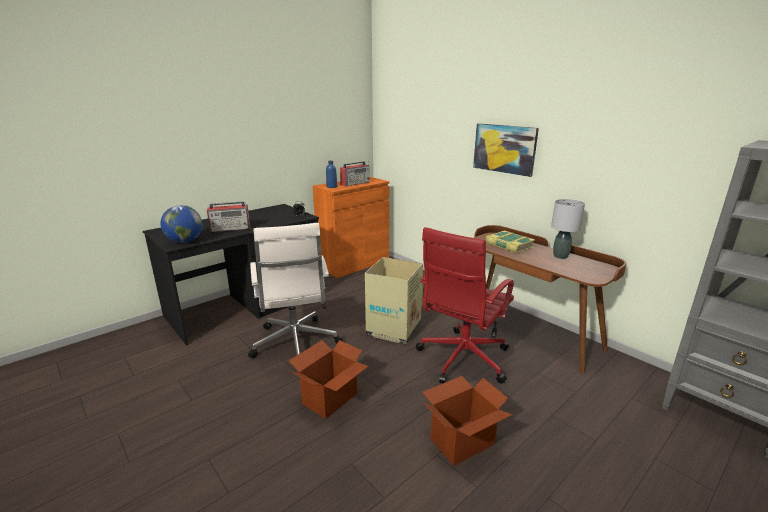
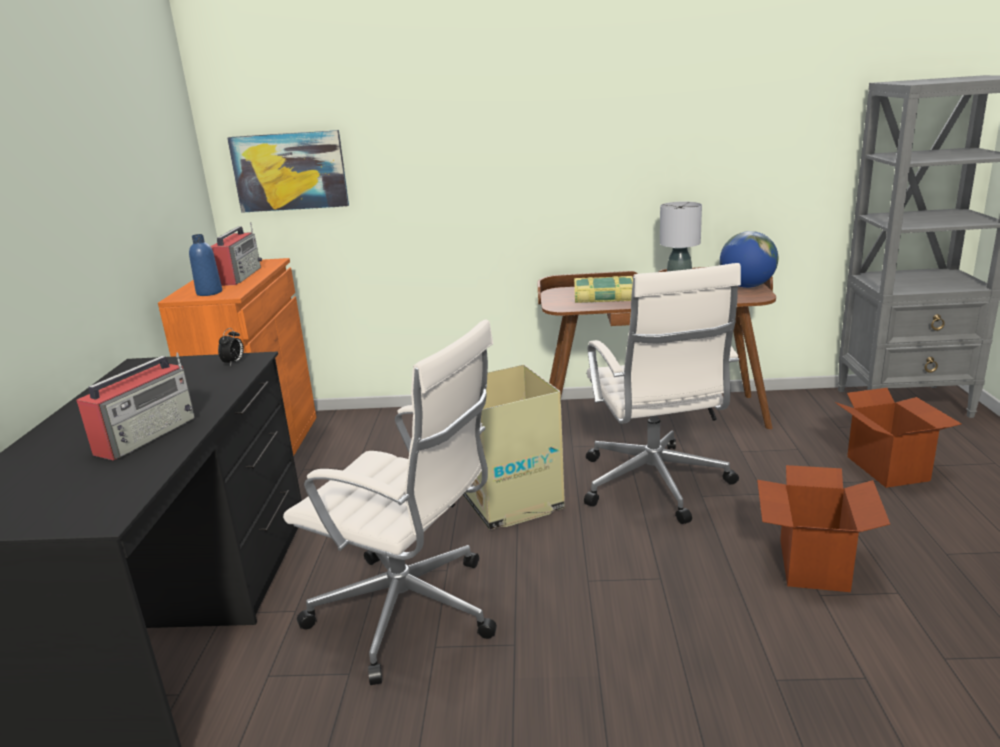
camera: 45 degrees left, 0 degrees up
globe [161,205,202,243] -> globe moved to [720,231,778,288]
cardboard box [289,340,368,419] -> cardboard box moved to [835,388,961,488]
red office chair [416,227,514,384] -> white office chair [584,263,741,524]
picture [473,124,539,177] -> picture moved to [227,130,349,213]

